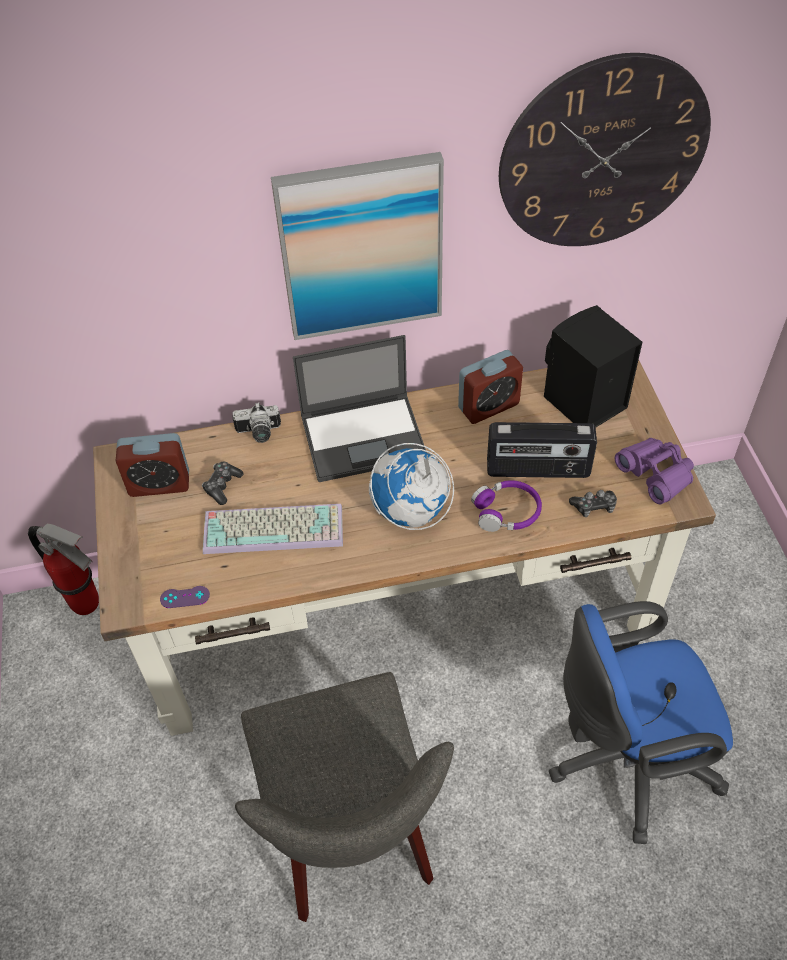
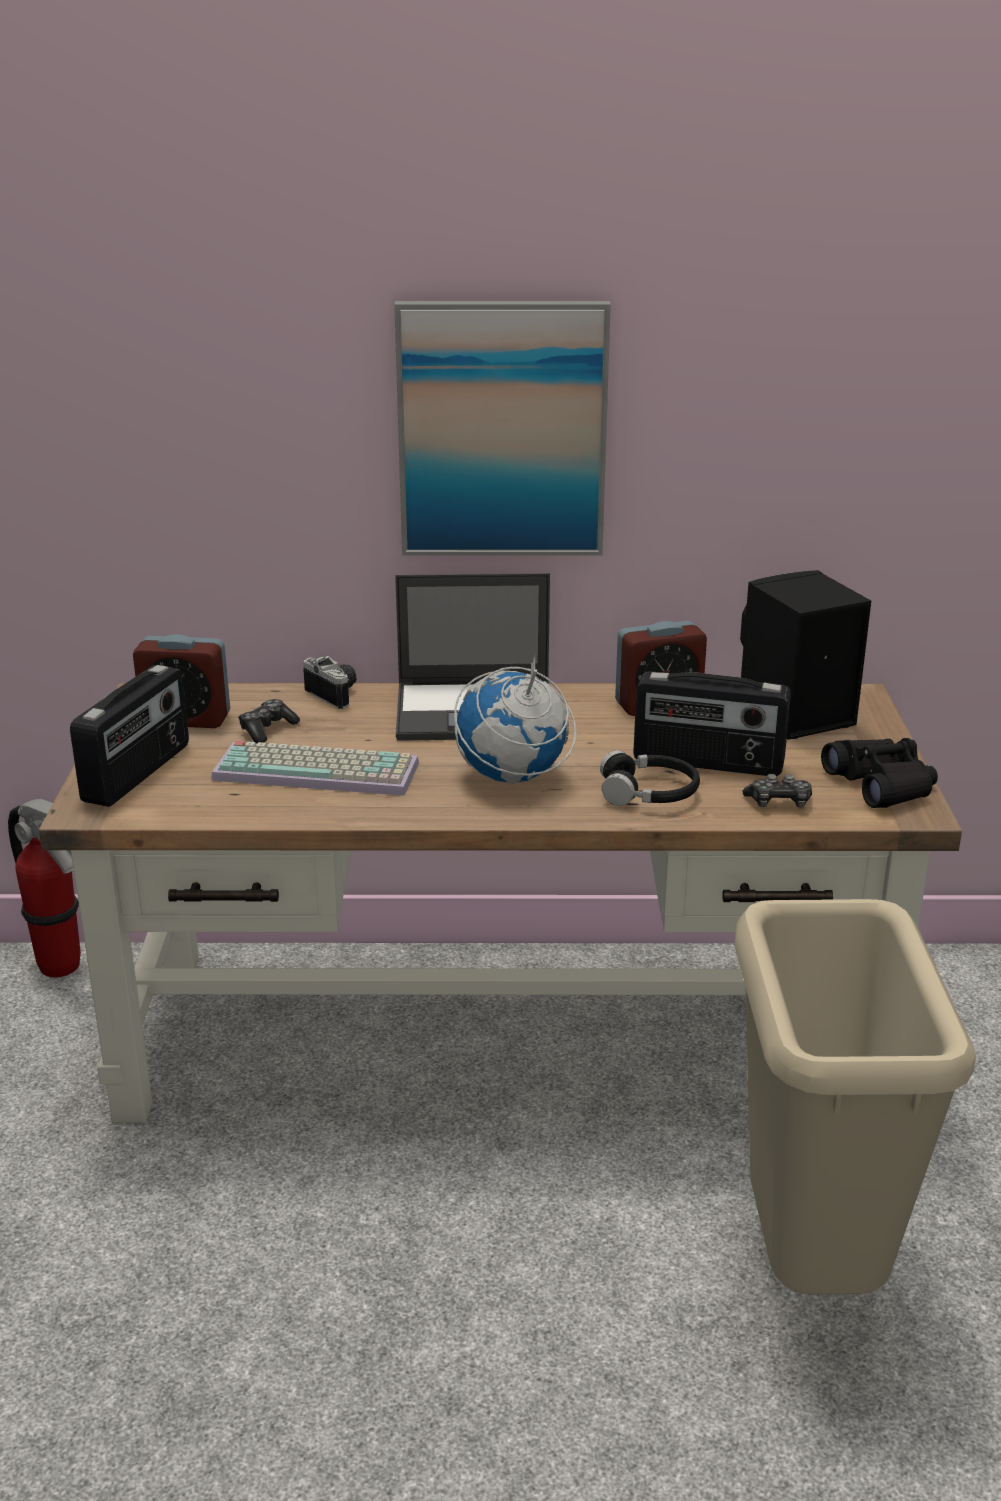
camera: 10 degrees right, 25 degrees down
purple game controller [160,586,210,608] -> none
camera [232,403,281,443] -> camera turned 135 degrees counterclockwise [303,655,356,709]
grey chair [235,672,454,922] -> none
purple headphones [471,480,542,532] -> black headphones [600,750,700,806]
wall clock [499,53,711,246] -> none
blue office chair [549,601,733,844] -> beige trash can [735,899,976,1295]
purple binoculars [615,438,694,504] -> black binoculars [821,738,938,808]
none -> radio [70,665,189,807]

